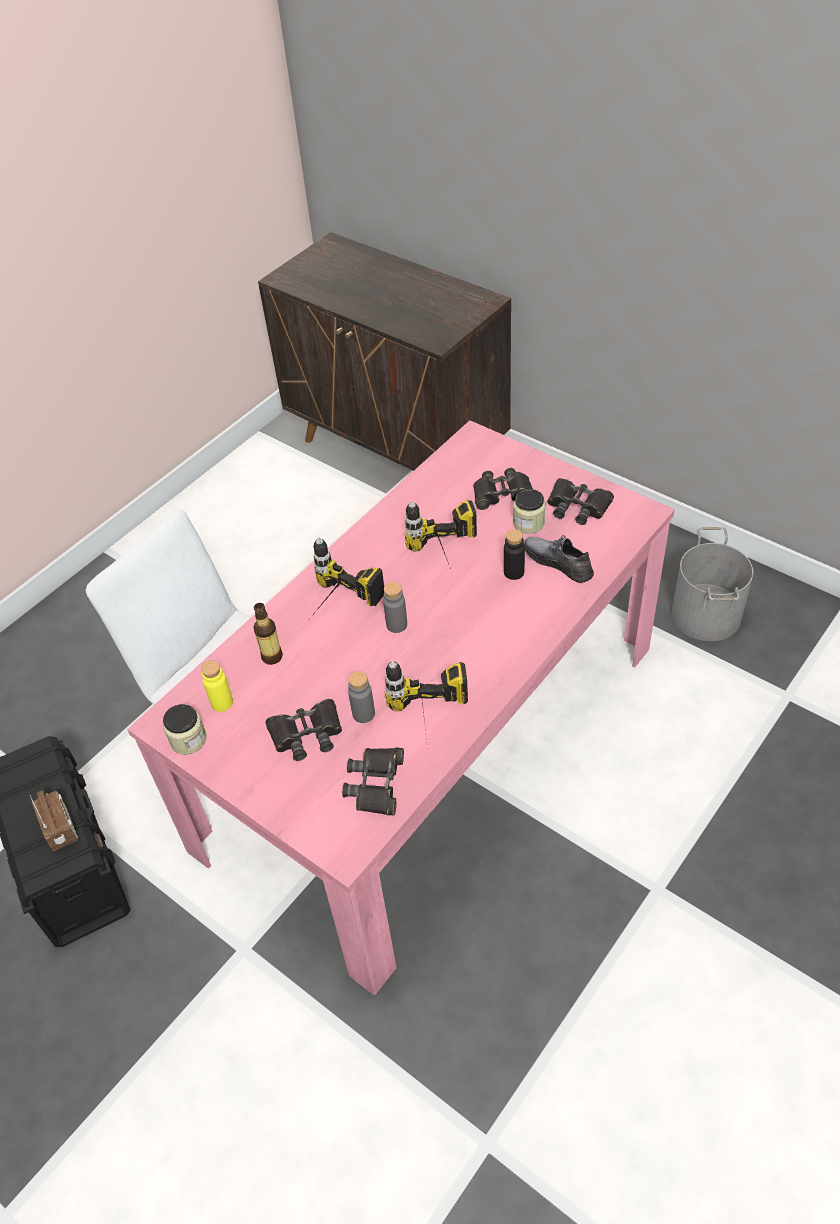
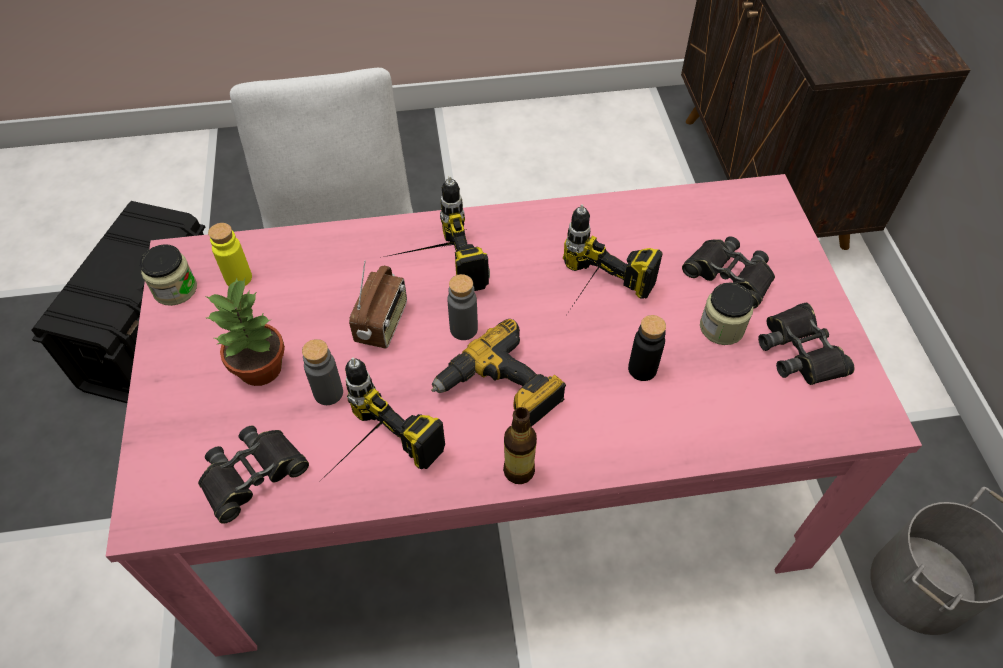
camera: 40 degrees right, 5 degrees up
radio [29,790,78,851] -> radio moved to [349,261,407,349]
bottle [253,603,283,665] -> bottle moved to [503,407,537,484]
black binoculars [265,699,342,761] -> potted plant [206,278,285,386]
grey shoe [524,535,594,583] -> none
none -> power drill [432,319,566,427]

